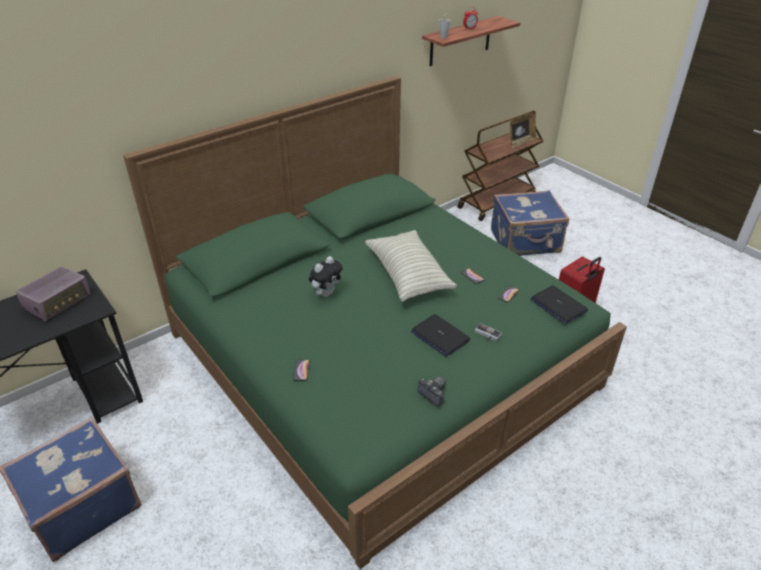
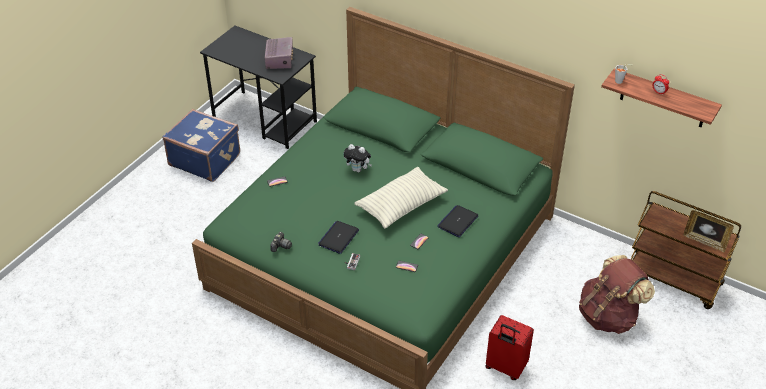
camera: 70 degrees right, 5 degrees up
radio [16,267,91,321] -> radio turned 105 degrees counterclockwise [265,37,293,69]
blue suitcase [491,190,569,256] -> brown backpack [579,255,655,334]
laptop [531,285,588,324] -> laptop moved to [437,205,479,237]

